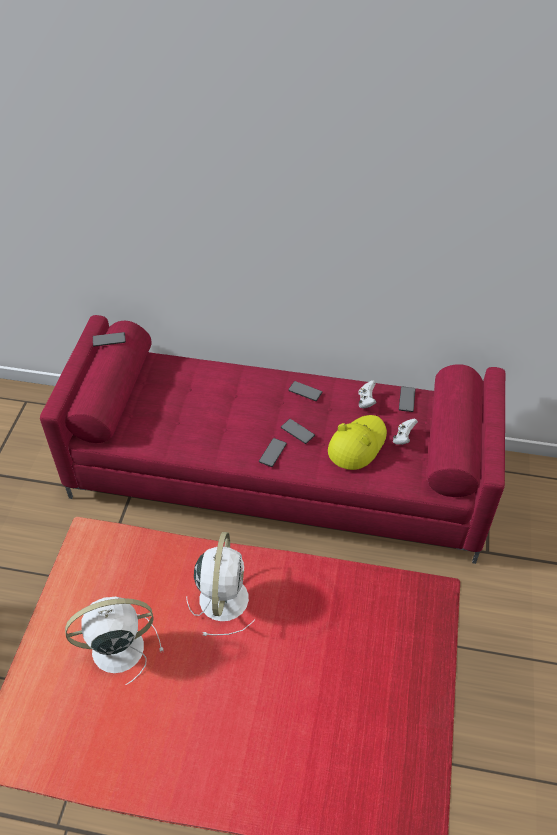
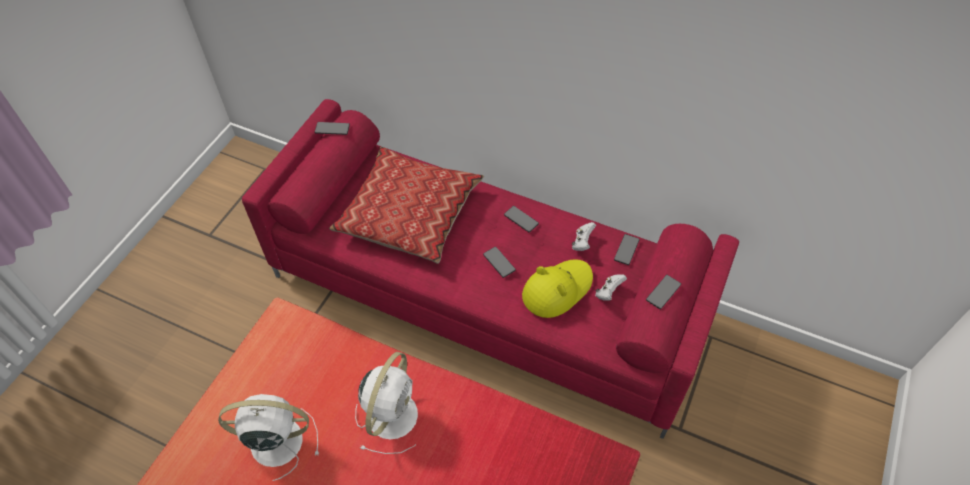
camera: 15 degrees right, 5 degrees up
phone [259,438,287,467] -> phone moved to [646,275,681,309]
none -> pillow [329,147,484,264]

